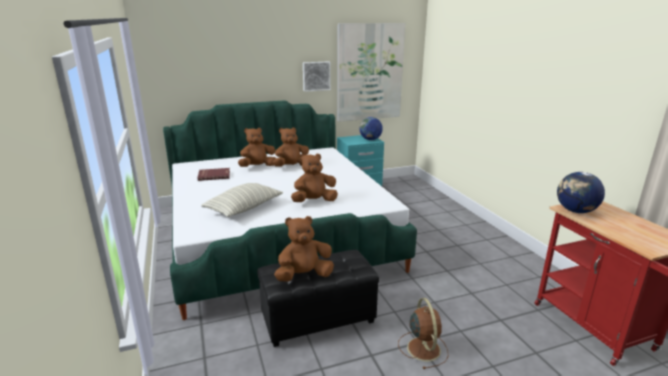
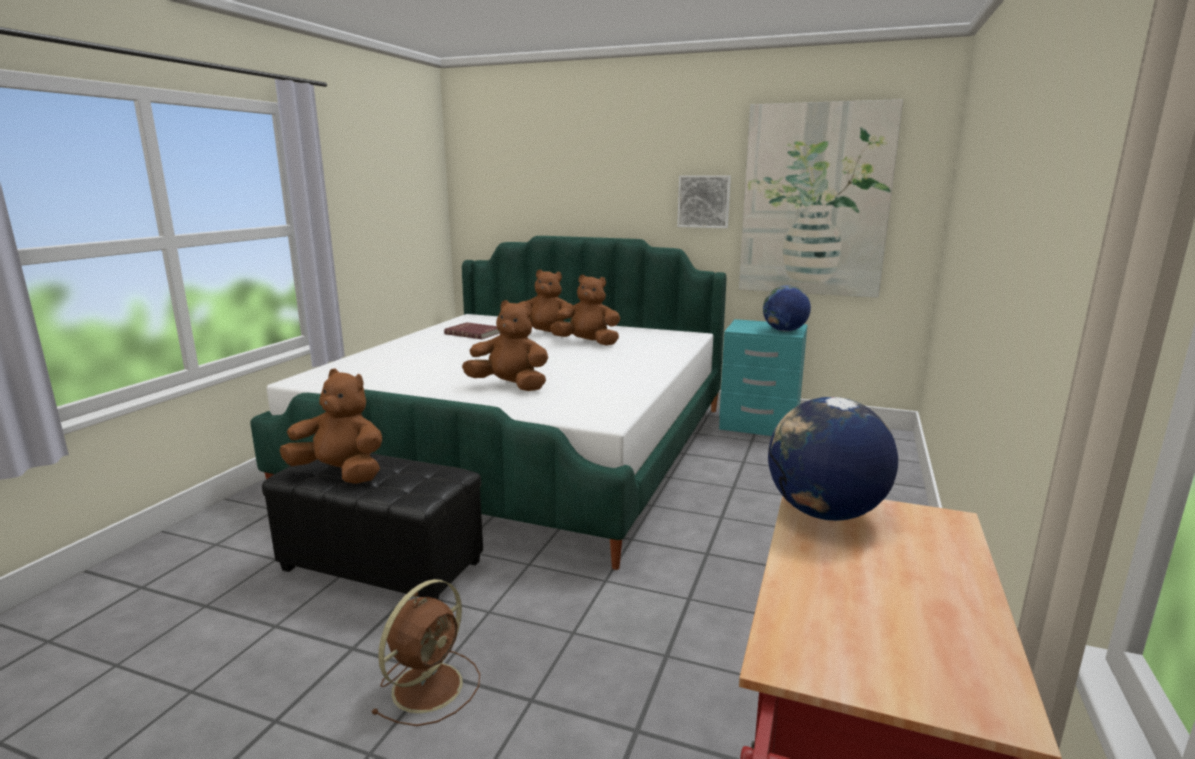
camera: 40 degrees right, 5 degrees down
pillow [201,183,283,217] -> none

